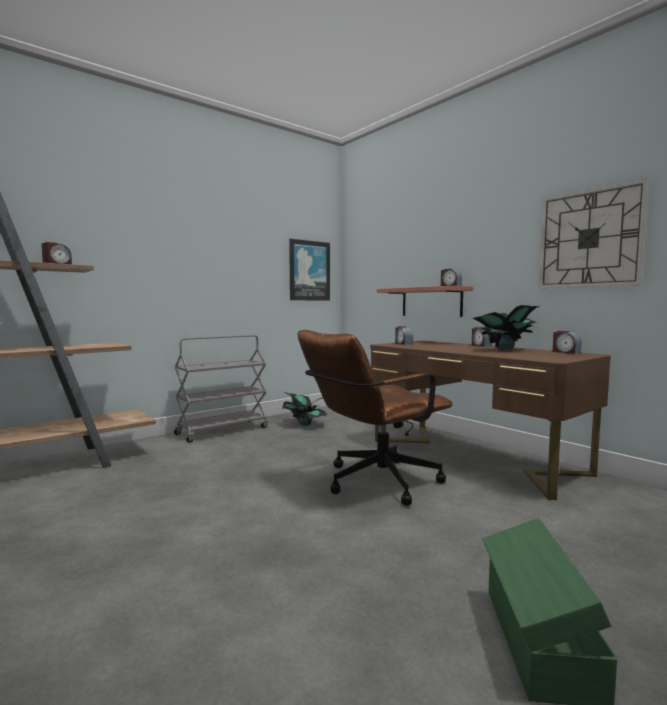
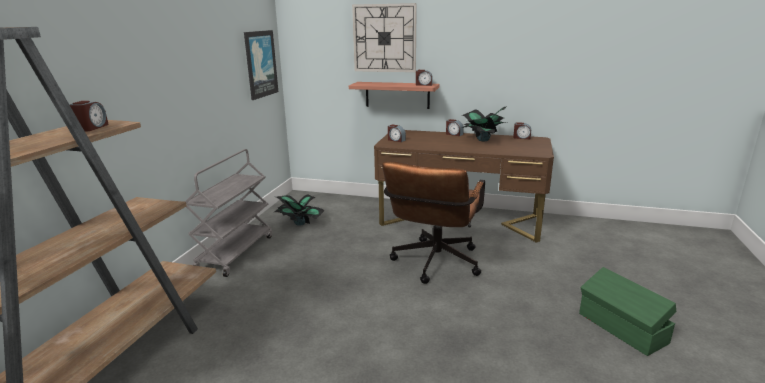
camera: 35 degrees left, 15 degrees up
wall clock [538,179,649,288] -> wall clock moved to [352,3,417,72]

